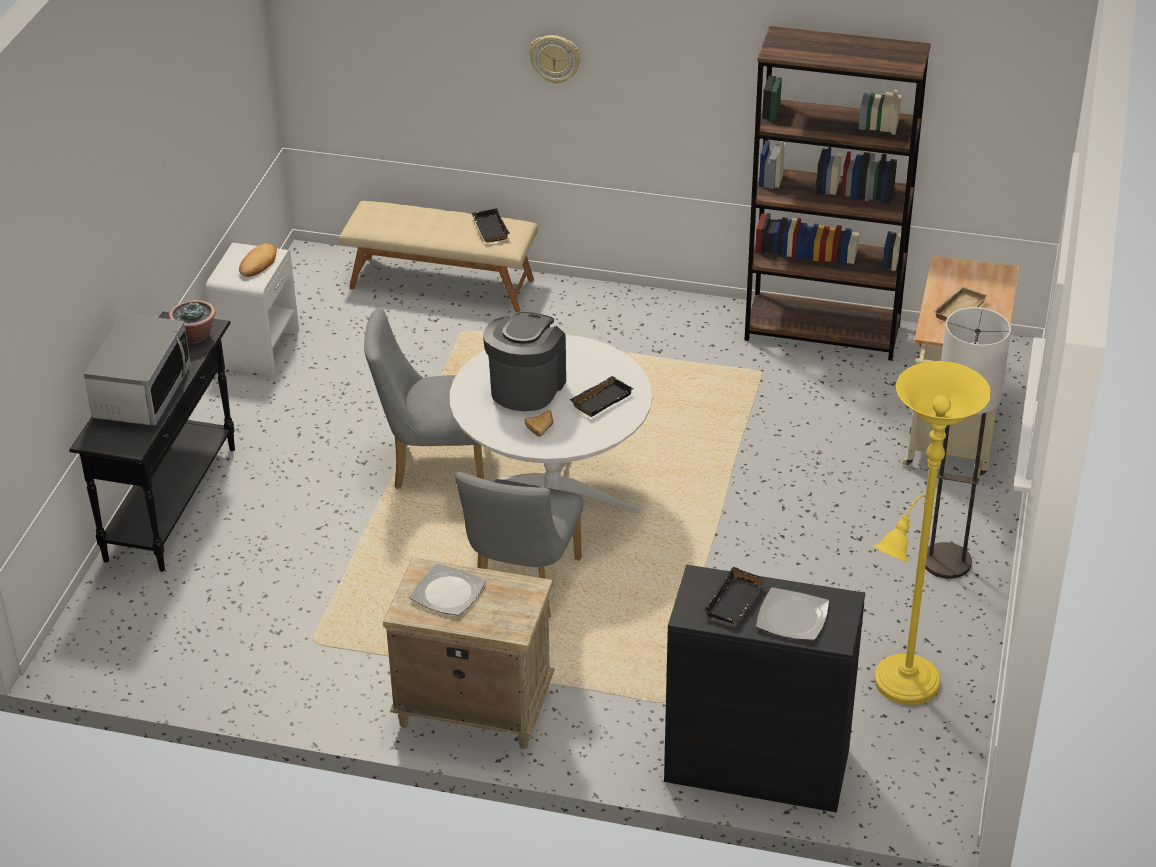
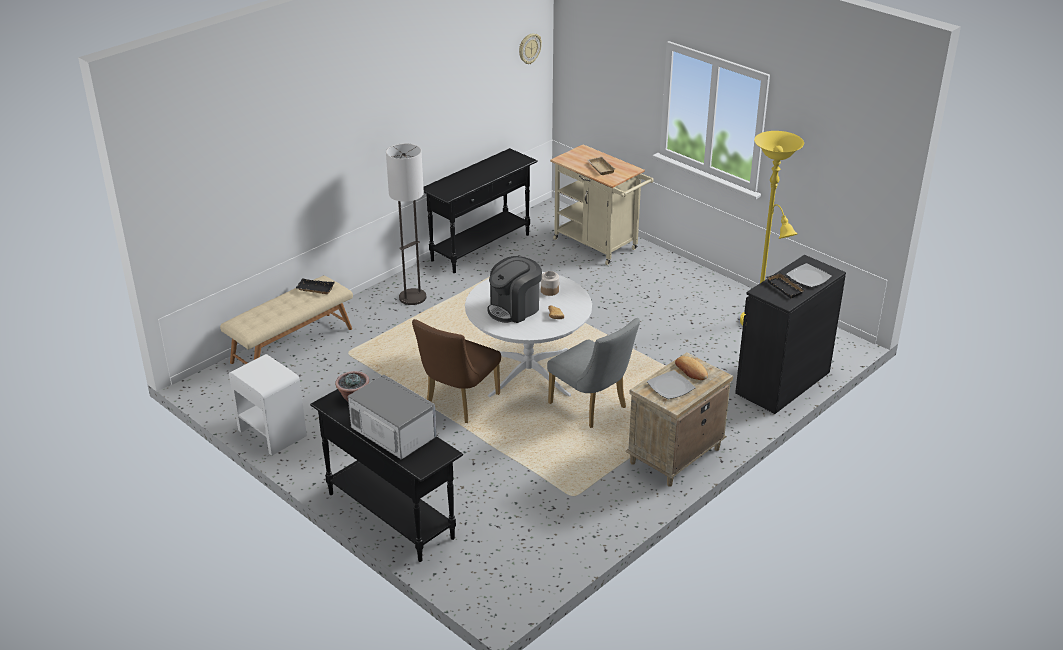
camera: 60 degrees left, 5 degrees down
bread [239,243,277,277] -> bread moved to [675,356,708,380]
grey chair [364,307,484,489] -> brown chair [412,319,501,423]
coffee machine [483,312,566,411] -> coffee machine turned 90 degrees counterclockwise [487,256,542,323]
wall clock [529,35,581,84] -> wall clock moved to [519,34,542,64]
black tray [570,376,633,417] -> jar [541,271,559,296]
brown bookcase [744,26,931,361] -> black console table [423,148,538,273]
floor lamp [925,307,1011,579] -> floor lamp moved to [386,143,426,305]

